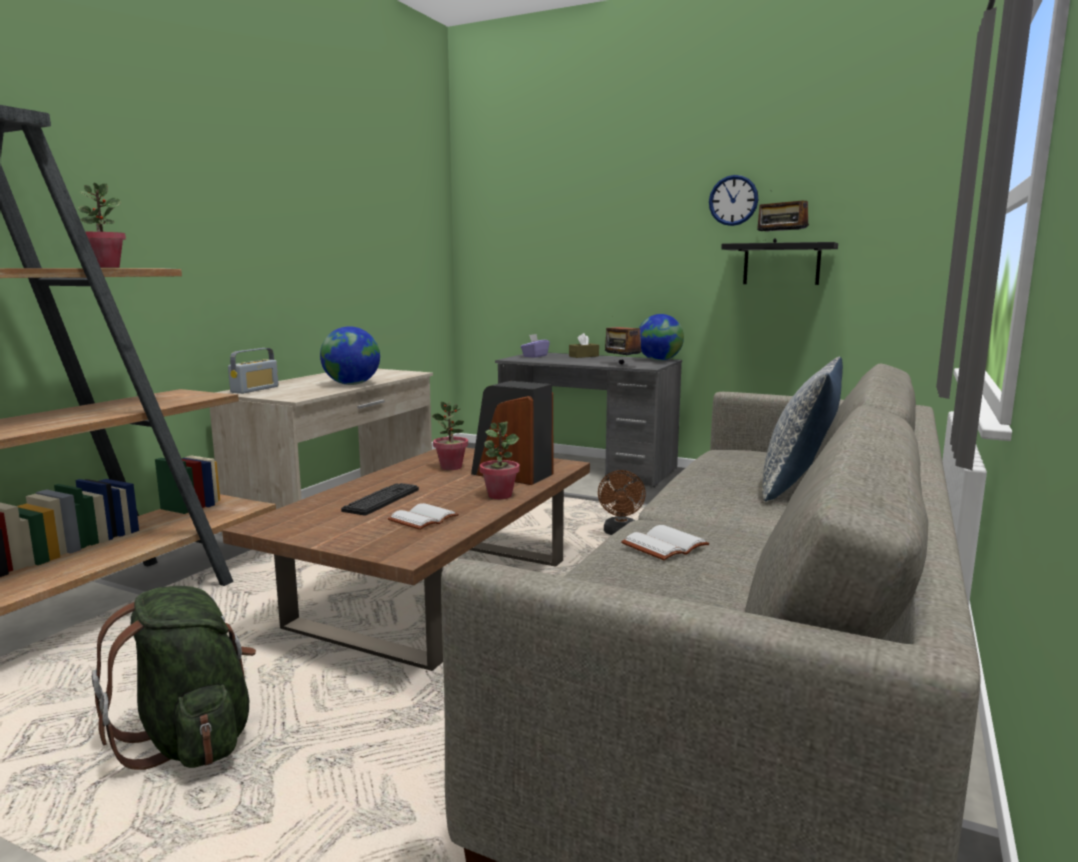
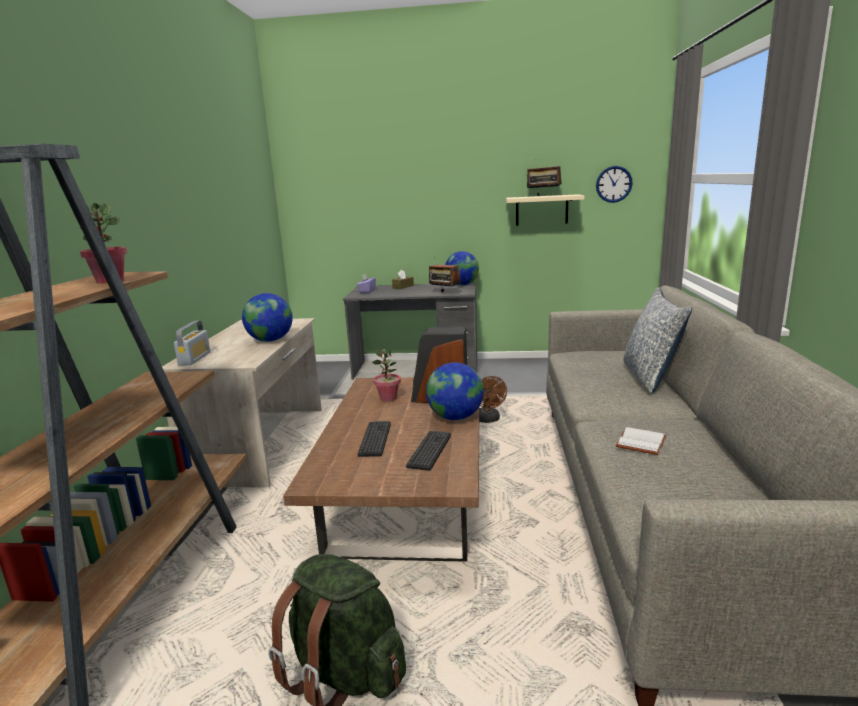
camera: 20 degrees left, 5 degrees up
white book [388,503,459,530] -> keyboard [406,431,451,471]
potted plant [480,422,520,499] -> globe [426,362,484,420]
wall clock [709,175,758,226] -> wall clock moved to [596,166,633,203]
black shelf [721,242,838,285] -> beige shelf [506,194,585,226]

